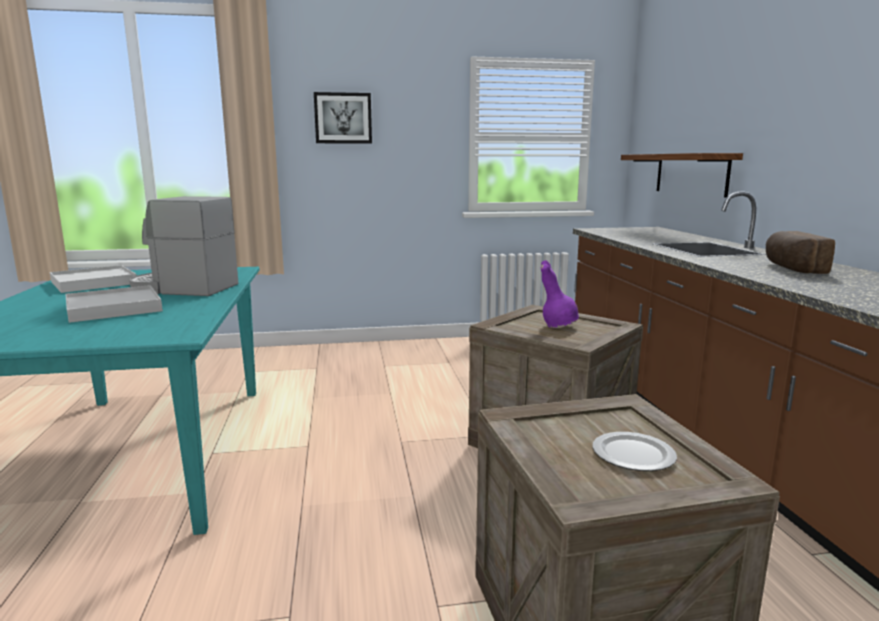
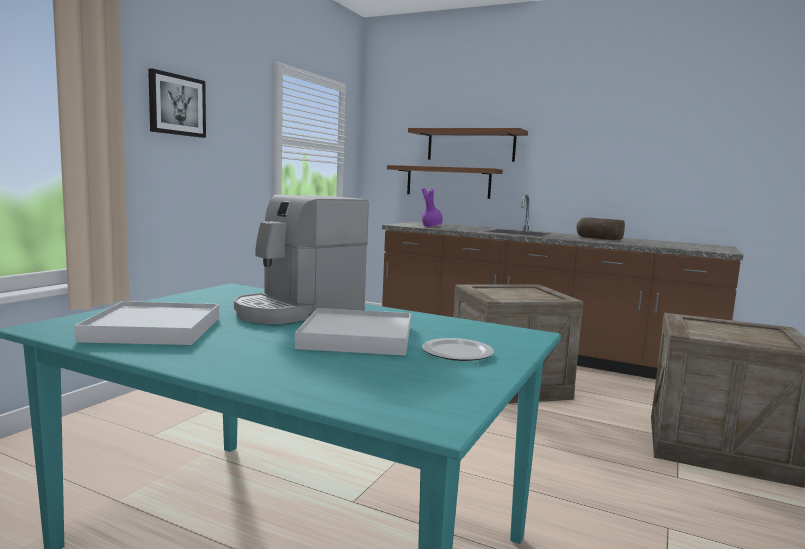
camera: 55 degrees left, 5 degrees down
purple vase [541,260,579,328] -> purple vase moved to [422,188,443,227]
plate [592,432,677,471] -> plate moved to [422,338,494,361]
none -> shelf [408,128,528,162]

